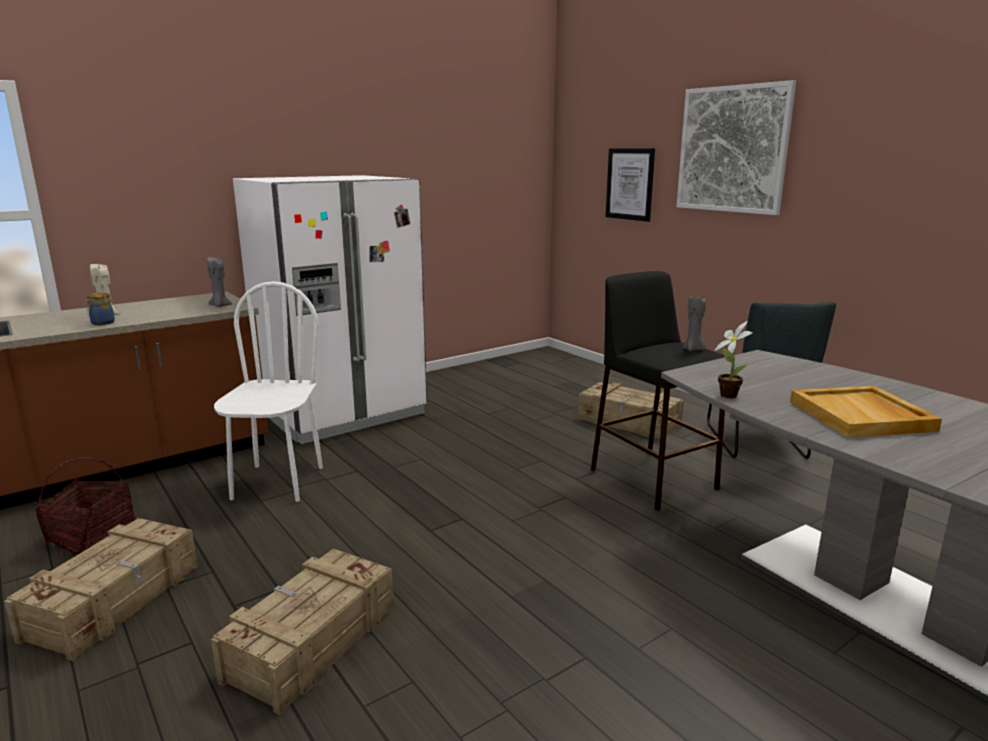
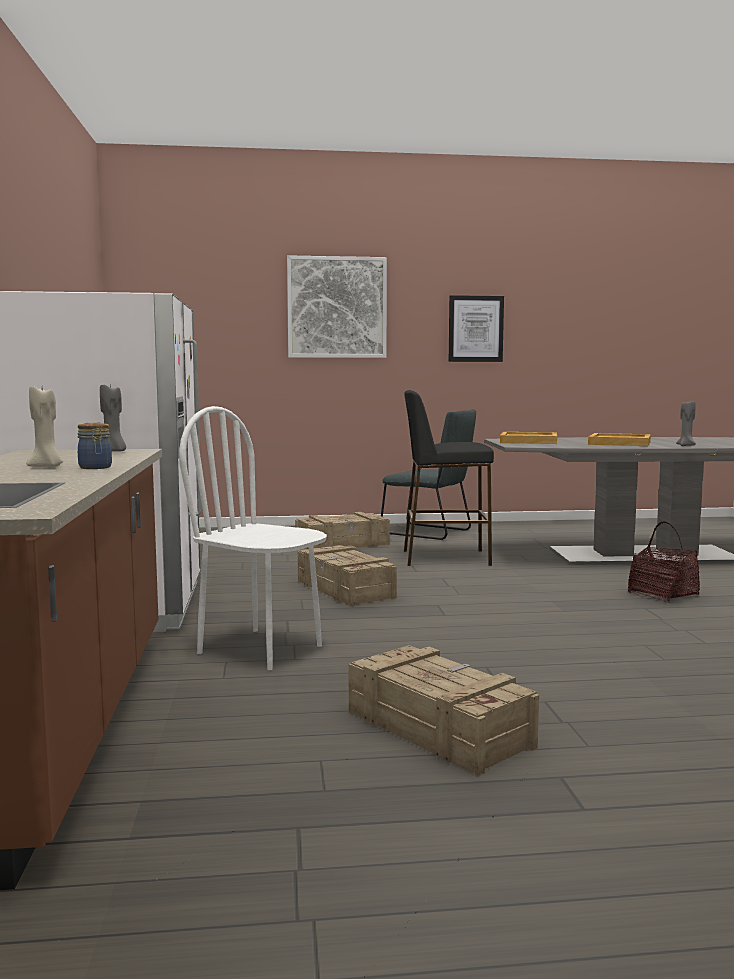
camera: 60 degrees left, 10 degrees down
basket [35,457,134,555] -> basket moved to [628,522,700,603]
crate [211,549,394,715] -> crate moved to [298,545,397,607]
picture [606,148,655,222] -> picture moved to [449,295,504,362]
grey candle [683,297,706,351] -> grey candle moved to [676,401,696,446]
potted plant [714,321,753,398] -> none
none -> beige tray [500,432,557,444]

